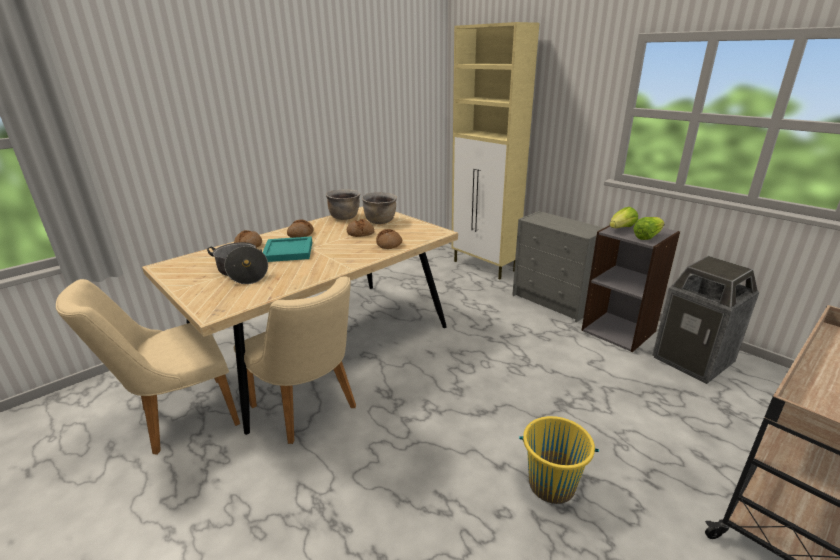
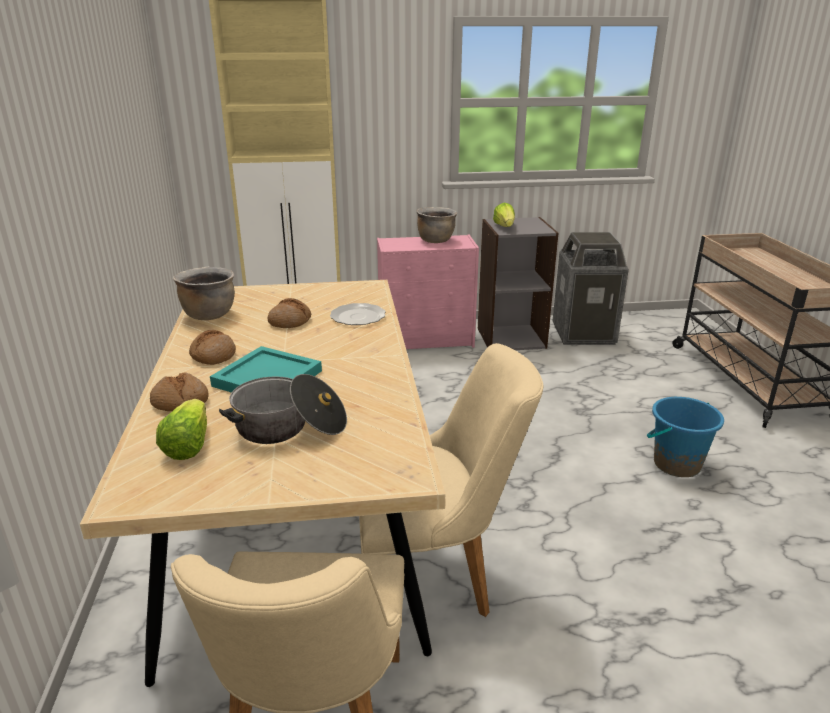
camera: 55 degrees left, 0 degrees up
brown cooking pot [362,192,397,224] -> brown cooking pot moved to [417,207,457,243]
bread [376,229,402,249] -> plate [330,303,386,325]
grey dresser [512,211,603,322] -> pink dresser [377,234,479,349]
yellow bucket [519,416,599,504] -> blue bucket [647,397,724,477]
lettuce [633,217,665,240] -> lettuce moved to [156,399,207,460]

